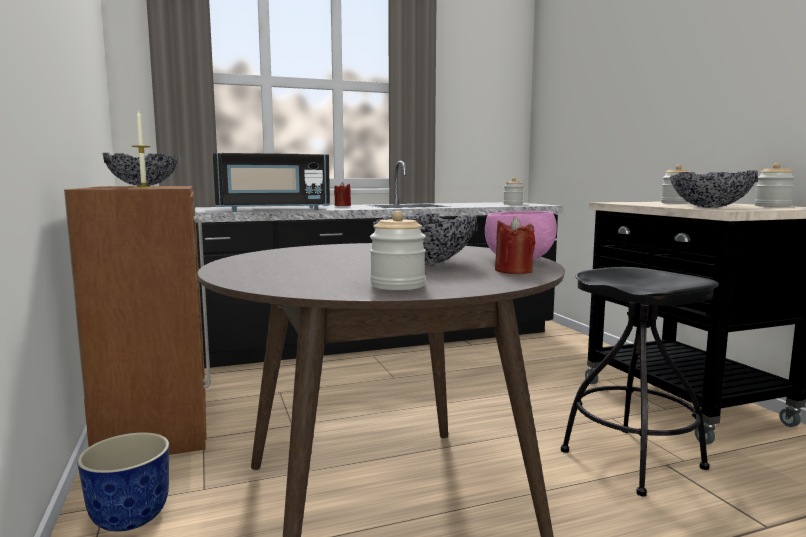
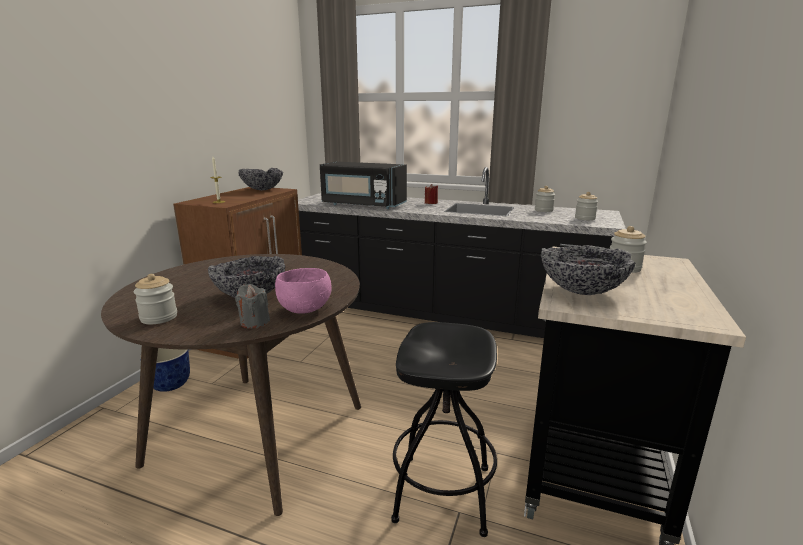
camera: 40 degrees right, 10 degrees up
red candle [495,216,536,274] -> grey candle [235,284,270,328]
jar [754,163,795,207] -> jar moved to [535,186,555,212]

